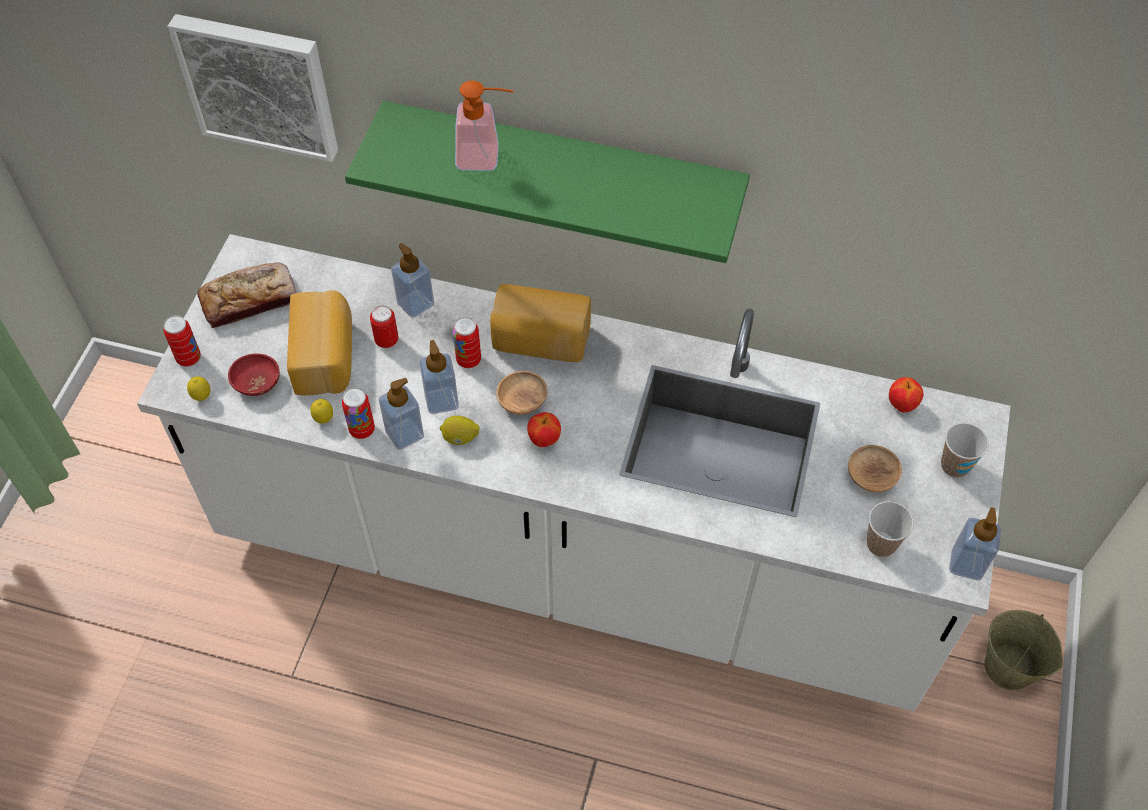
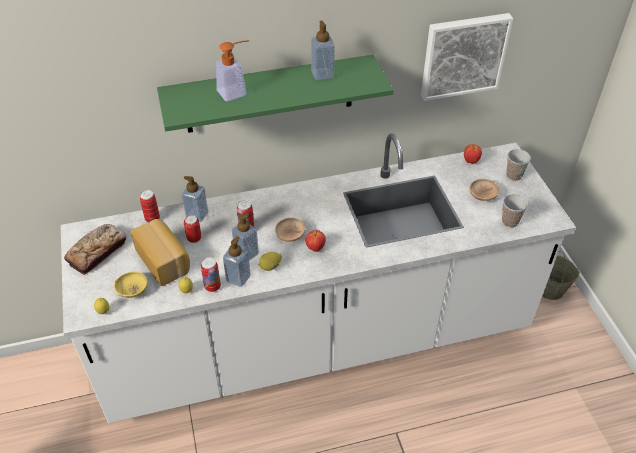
camera: 30 degrees left, 10 degrees down
can [163,315,201,367] -> can moved to [140,190,160,223]
picture [168,14,338,162] -> picture moved to [421,13,514,101]
red bowl [228,353,280,396] -> yellow bowl [114,272,148,298]
bread [490,284,591,362] -> none
soap dispenser [949,507,1001,580] -> soap dispenser moved to [311,21,335,80]

